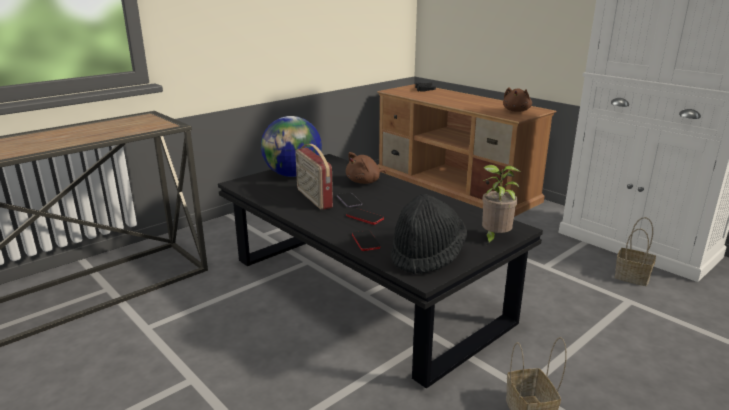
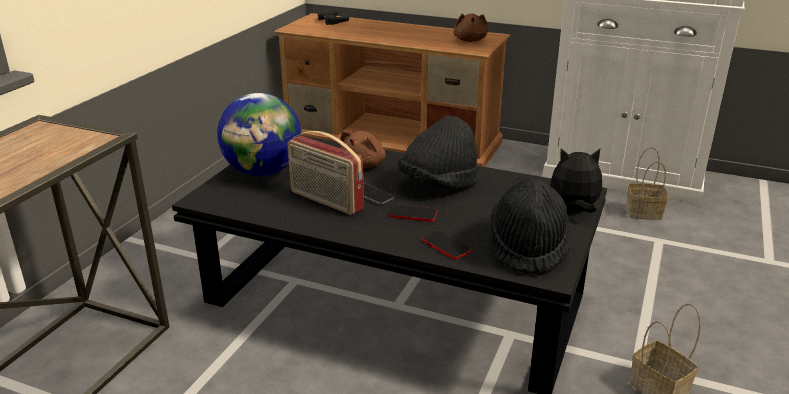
camera: 25 degrees left, 5 degrees up
potted plant [482,165,521,246] -> plush toy [550,148,602,213]
none -> black hat [398,116,479,189]

